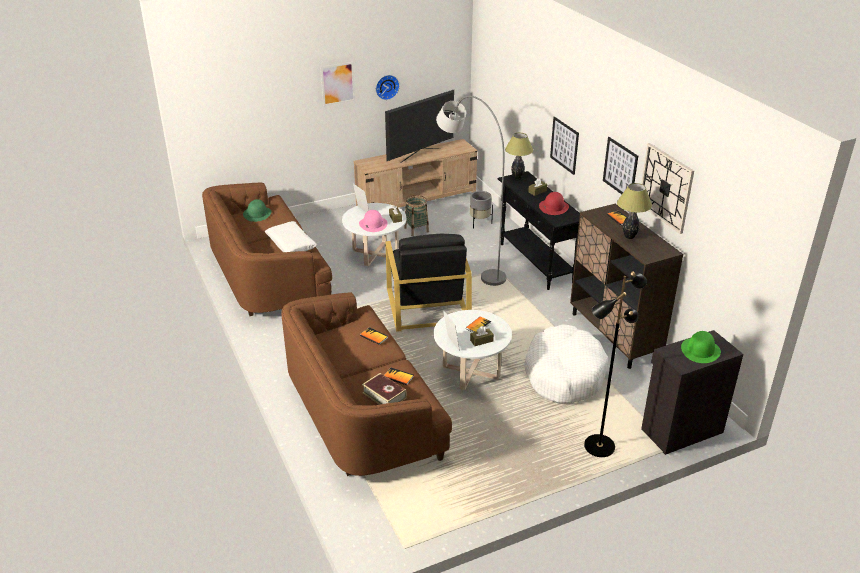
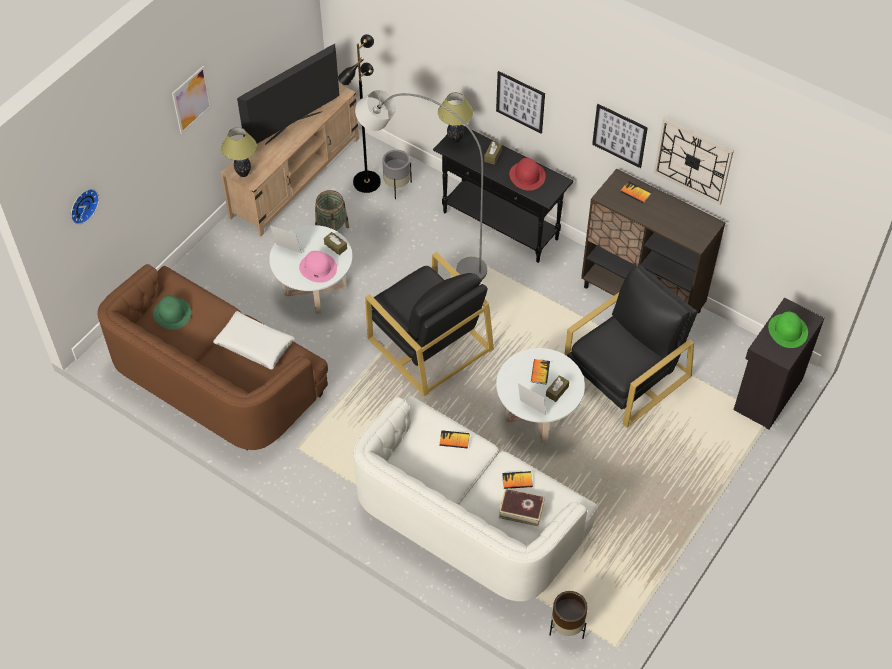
camera: 30 degrees left, 20 degrees up
brown sofa [281,292,452,476] -> white sofa [354,396,598,602]
wall clock [376,75,400,100] -> wall clock moved to [71,189,99,224]
television [385,90,454,163] -> television turned 150 degrees counterclockwise [237,44,339,145]
white dog bed [524,324,608,404] -> black armchair [564,265,698,428]
black floor lamp [584,271,647,457] -> black floor lamp moved to [338,34,381,193]
table lamp [617,183,652,239] -> table lamp moved to [221,127,257,177]
none -> brown planter [550,591,588,639]

